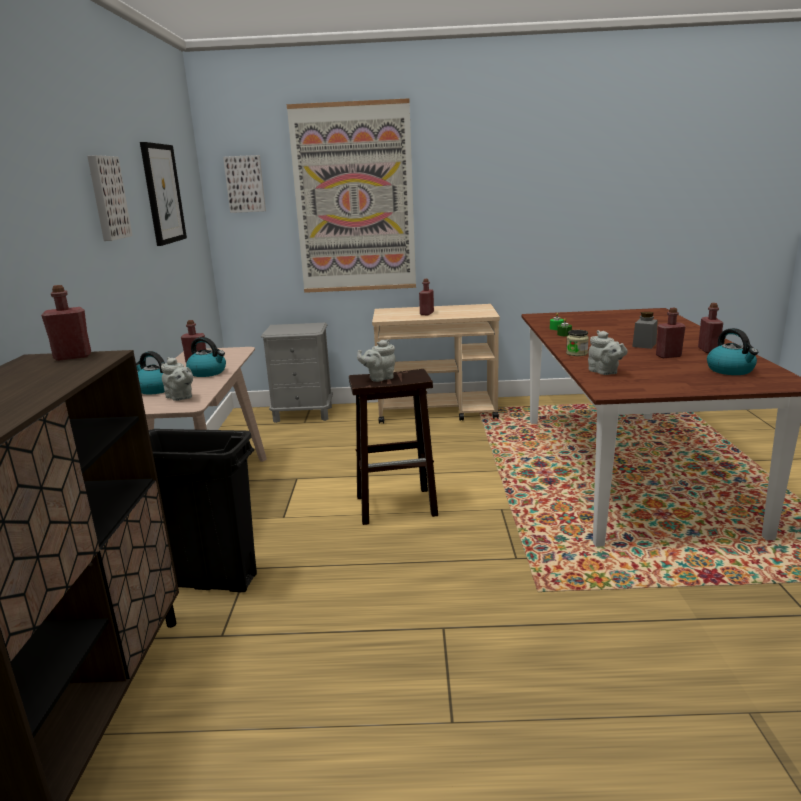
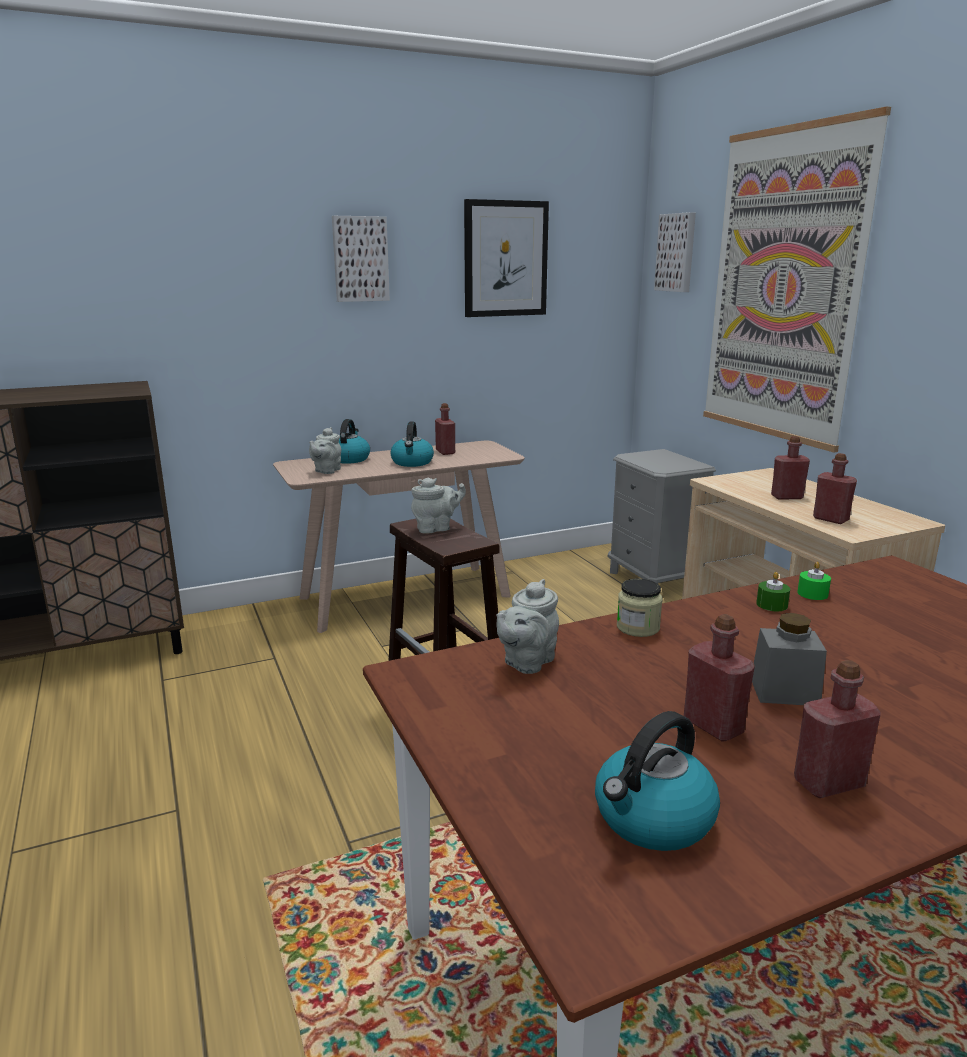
camera: 65 degrees right, 0 degrees up
red bottle [41,285,91,361] -> red bottle moved to [813,453,857,524]
black trash can [149,429,257,592] -> none
grey teapot [357,340,396,382] -> grey teapot turned 120 degrees clockwise [411,478,466,534]

